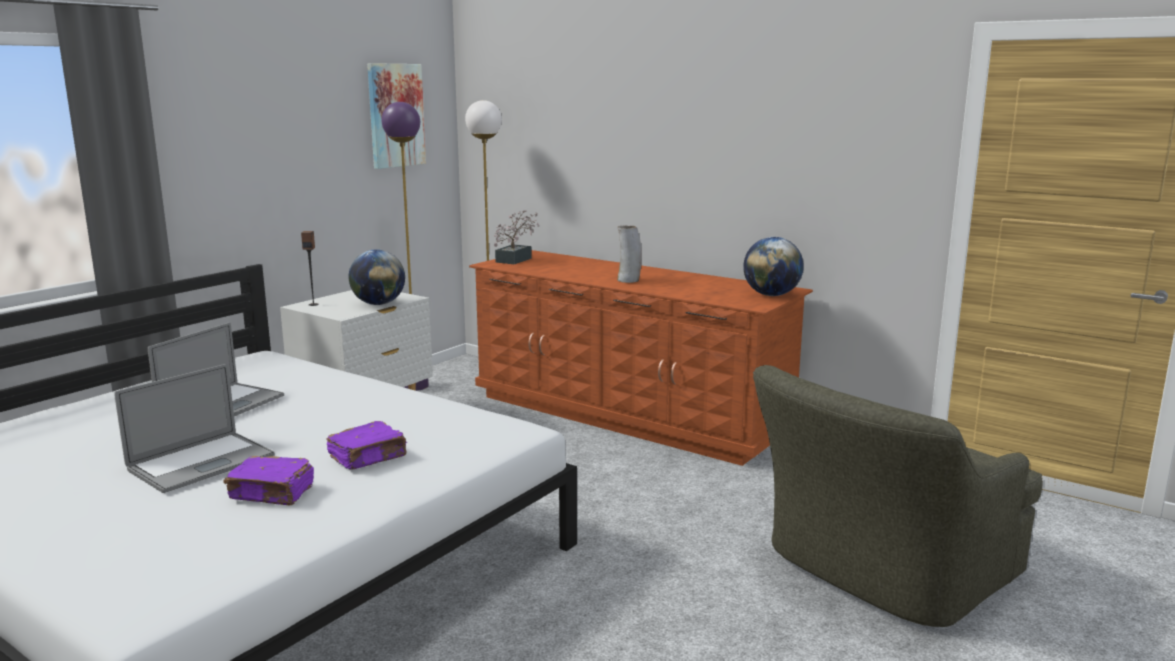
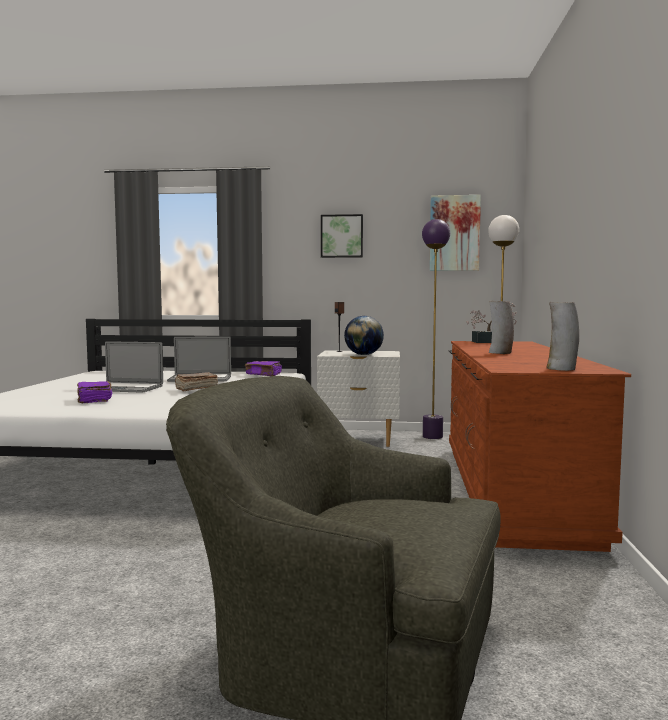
camera: 60 degrees right, 10 degrees down
purple book [327,421,407,470] -> purple book moved to [245,361,282,376]
globe [743,237,804,296] -> vase [546,302,579,371]
none -> brown book [175,372,218,392]
none -> picture [321,214,363,258]

